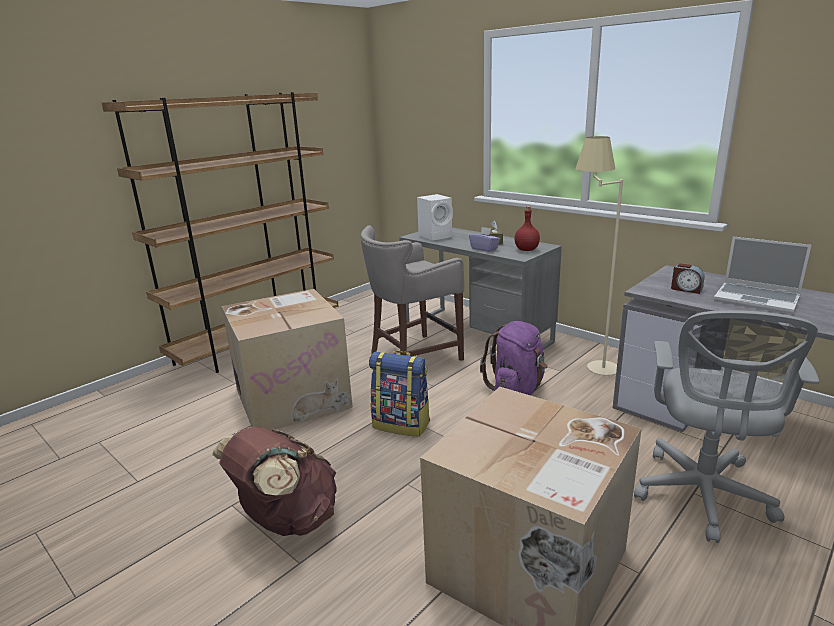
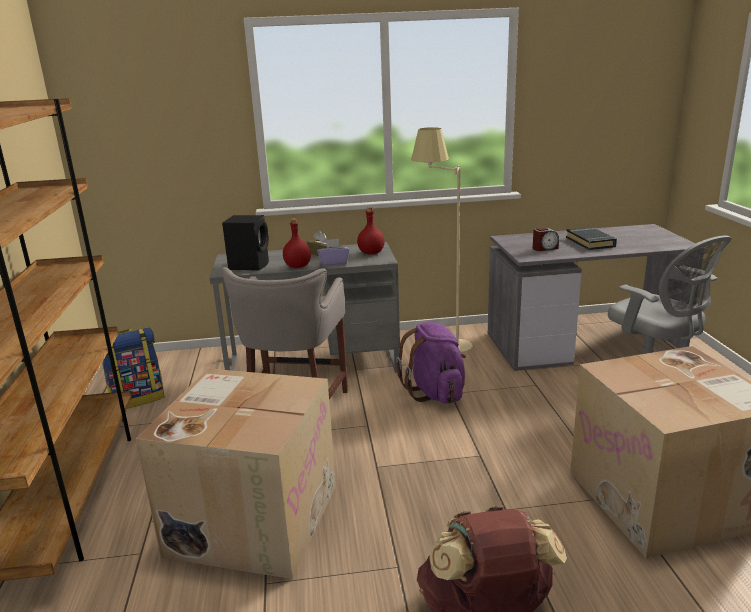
camera: 50 degrees left, 0 degrees up
backpack [369,351,430,437] -> backpack moved to [102,328,164,409]
white speaker [417,194,453,240] -> black speaker [222,215,269,271]
laptop [714,236,812,314] -> black book [566,227,617,250]
none -> red bottle [283,218,311,268]

